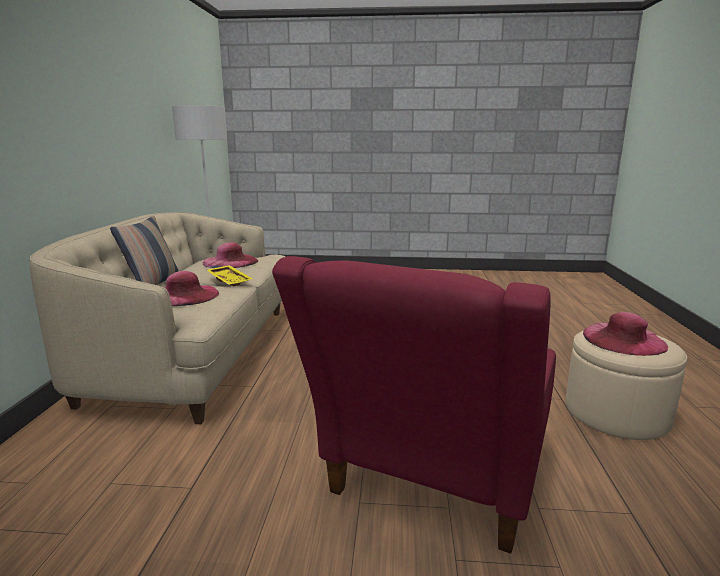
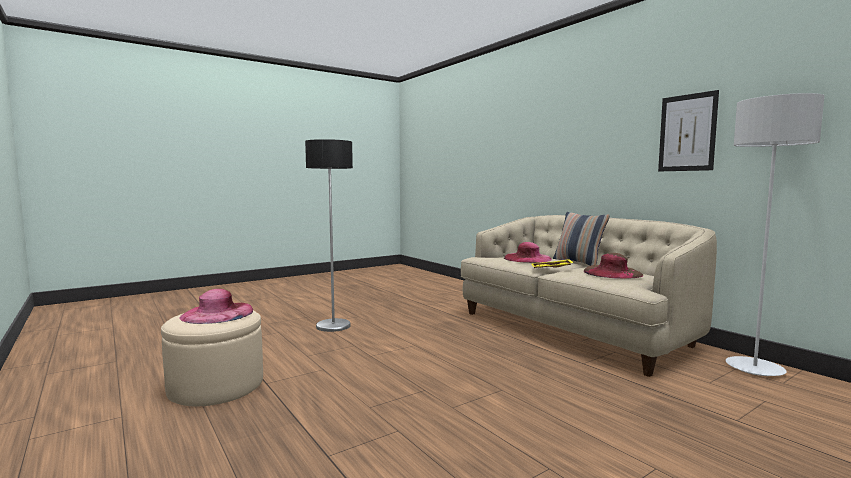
camera: 140 degrees right, 10 degrees down
pink hat [203,242,258,268] -> brown hat [584,253,643,279]
red armchair [272,256,556,554] -> floor lamp [305,139,353,332]
none -> picture [658,90,719,171]

